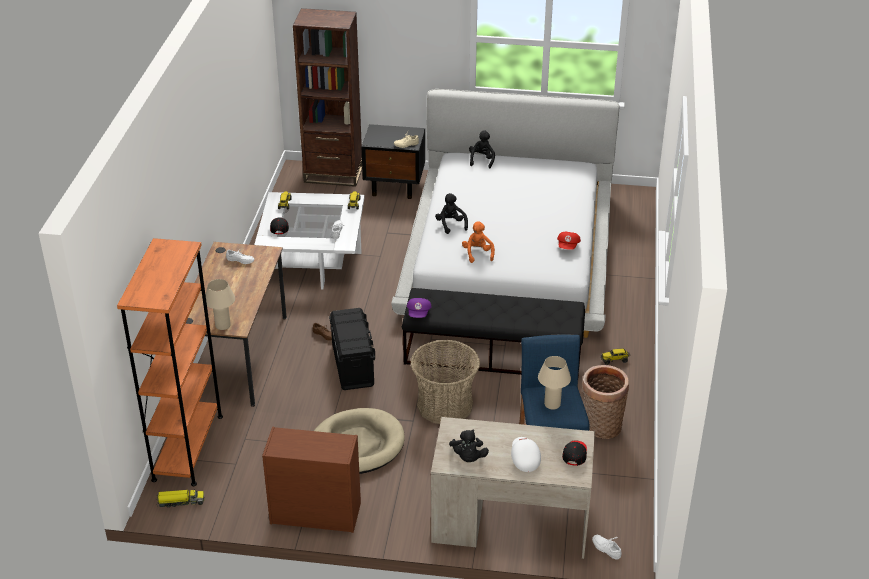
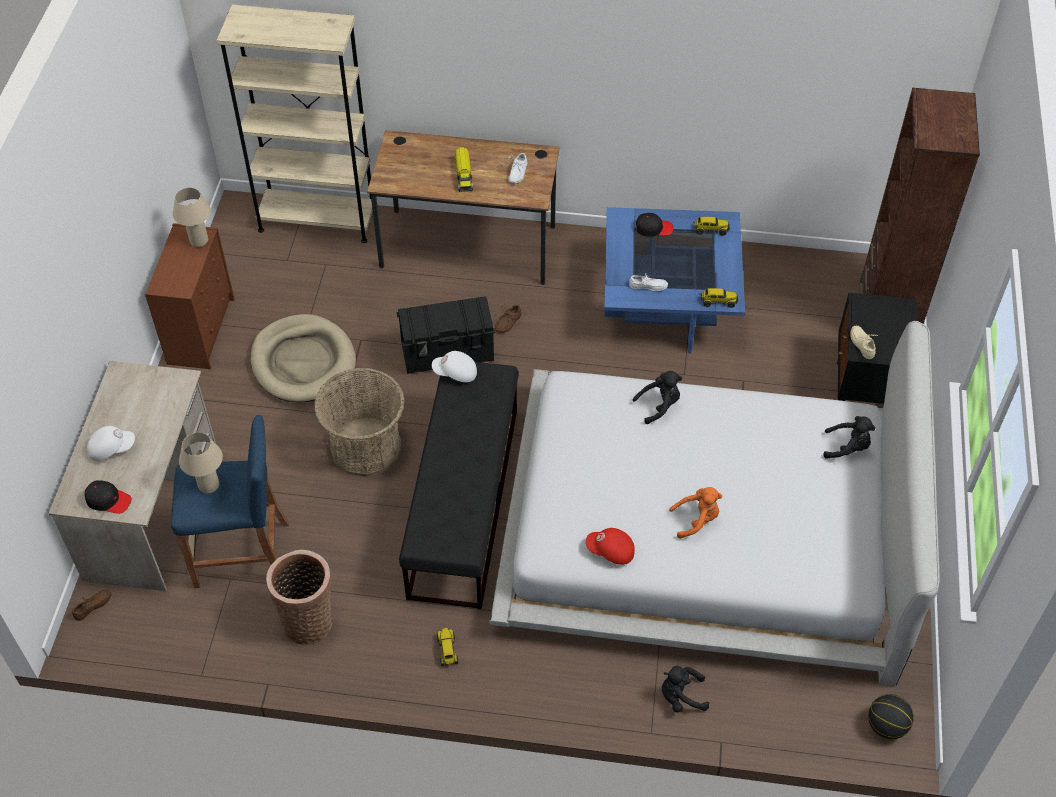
camera: 90 degrees right, 15 degrees up
orange bookcase [117,238,223,486] -> beige bookcase [216,5,373,243]
toy truck [156,489,204,507] -> toy truck moved to [455,147,473,192]
beige table lamp [206,279,235,330] -> beige table lamp moved to [173,188,211,247]
white coffee table [254,192,365,289] -> blue coffee table [604,207,745,353]
purple cap [407,298,432,318] -> white cap [432,351,477,382]
black plush toy [449,430,489,462] -> black plush toy moved to [662,666,710,713]
orange plush toy [462,221,495,263] -> orange plush toy moved to [669,487,722,538]
white shoe [592,535,622,560] -> brown shoe [72,589,112,621]
none -> basketball [868,694,914,739]

